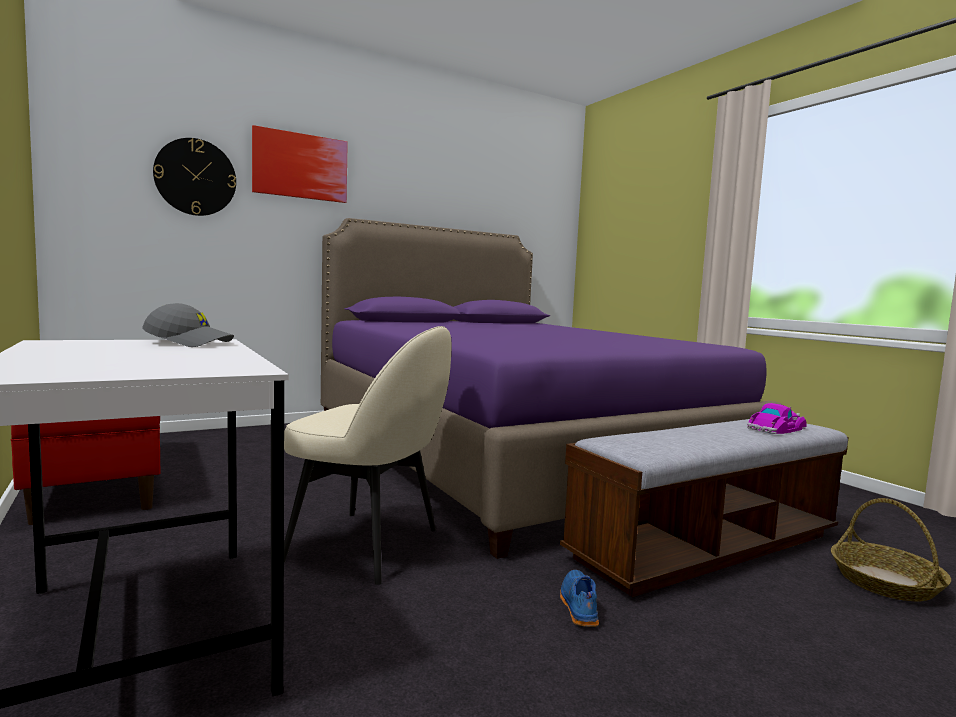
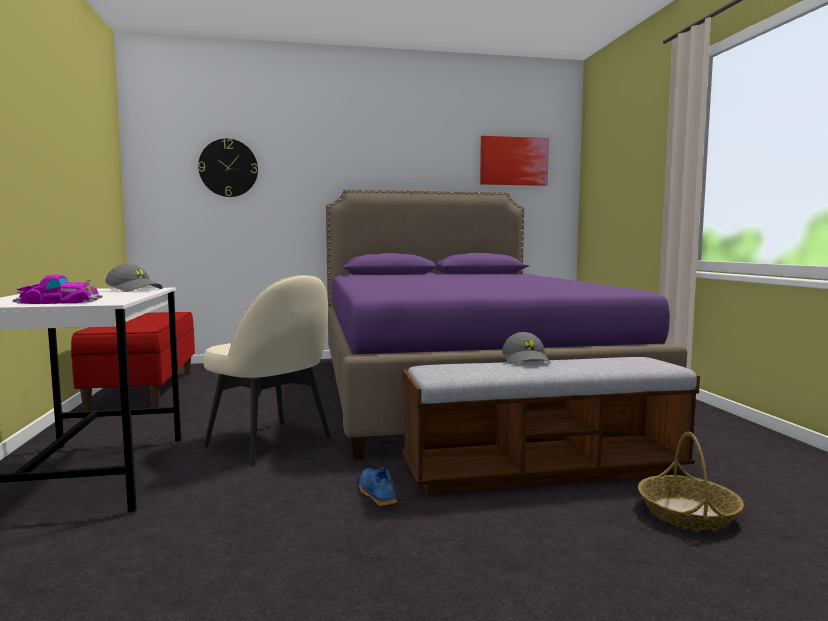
camera: 20 degrees right, 0 degrees up
picture [252,125,348,203] -> picture moved to [480,136,549,186]
blue shoe [560,570,599,627] -> blue shoe turned 45 degrees counterclockwise [359,468,397,506]
toy car [747,403,807,434] -> toy car moved to [13,274,103,304]
none -> grey cap [502,332,551,364]

